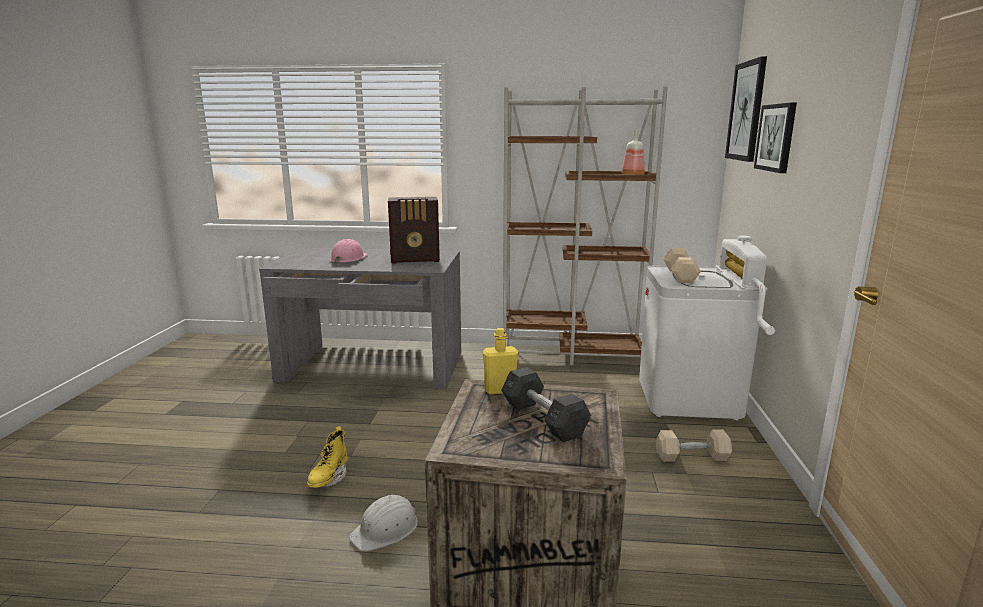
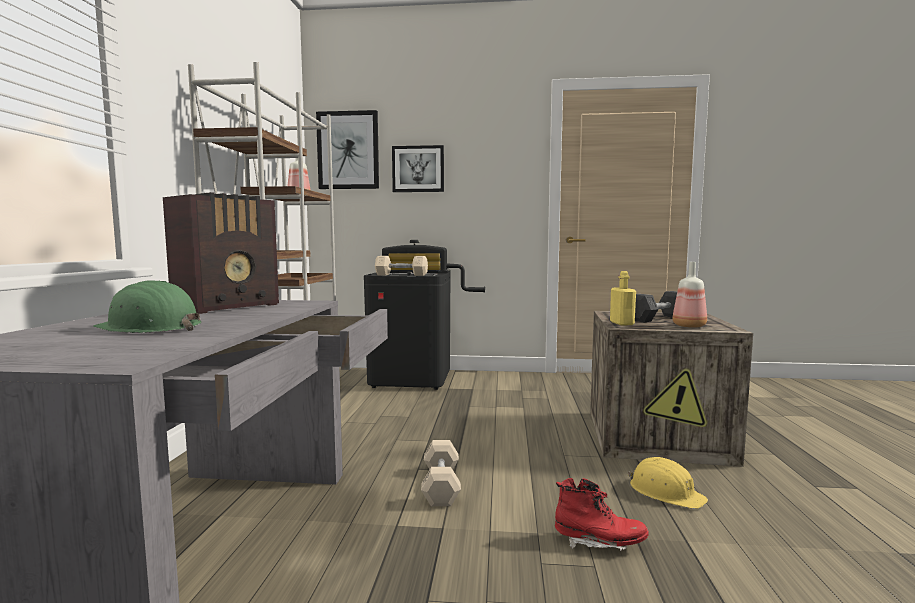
camera: 90 degrees left, 10 degrees down
yellow boot [307,426,348,488] -> red boot [555,478,649,551]
pink hard hat [330,239,367,264] -> green hard hat [93,281,202,333]
white hard hat [349,495,418,552] -> yellow hard hat [627,457,708,509]
radio [388,197,440,264] -> radio turned 45 degrees clockwise [163,192,279,314]
white washing machine [639,236,775,420] -> black washing machine [364,240,485,390]
beige dumbbell [656,429,732,462] -> beige dumbbell moved to [421,440,461,506]
none -> bottle [672,262,707,328]

